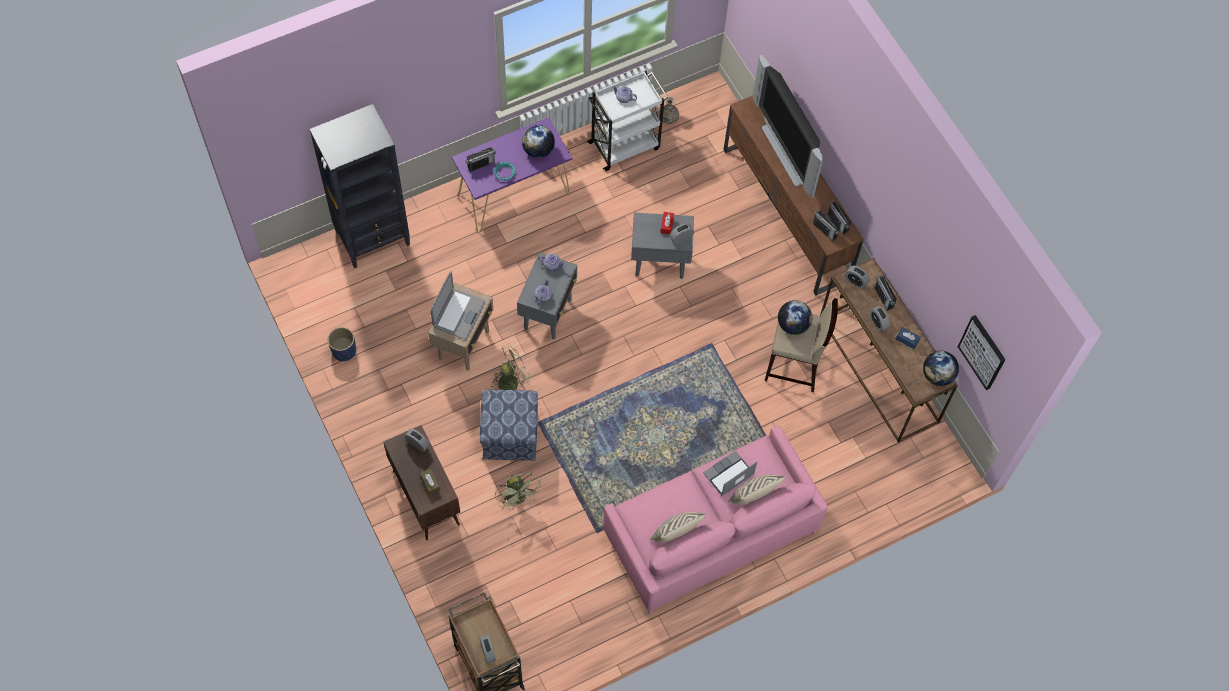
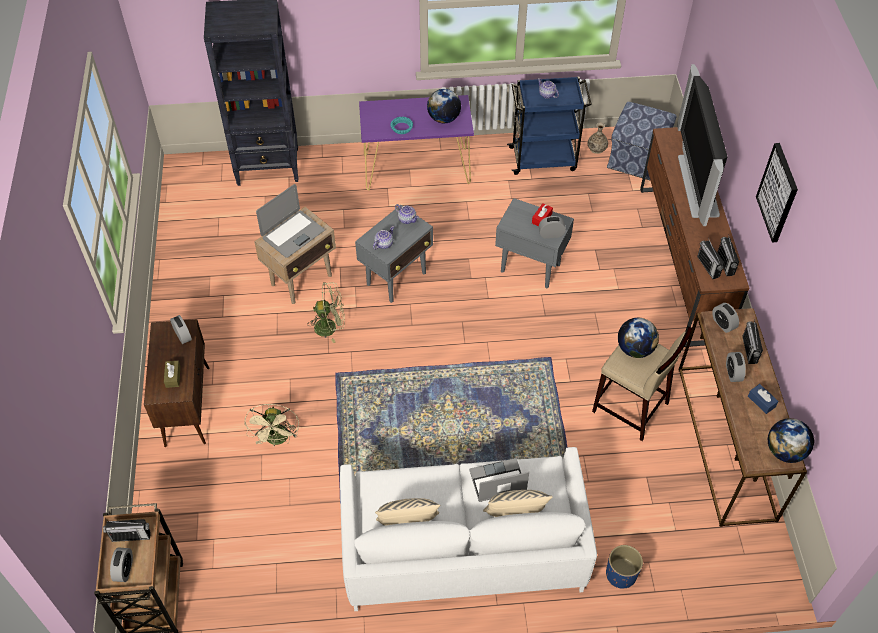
camera: 25 degrees right, 10 degrees down
blue planter [328,327,356,361] -> blue planter moved to [606,545,643,589]
radio [465,147,496,172] -> radio moved to [103,519,151,542]
ottoman [480,390,538,461] -> ottoman moved to [607,102,676,180]
green fan [495,473,542,510] -> beige fan [244,404,299,447]
white cart [587,71,668,171] -> blue cart [507,77,592,175]
pink sofa [603,426,828,614] -> white sofa [340,447,597,611]
picture [958,315,1006,390] -> picture moved to [756,143,798,243]

